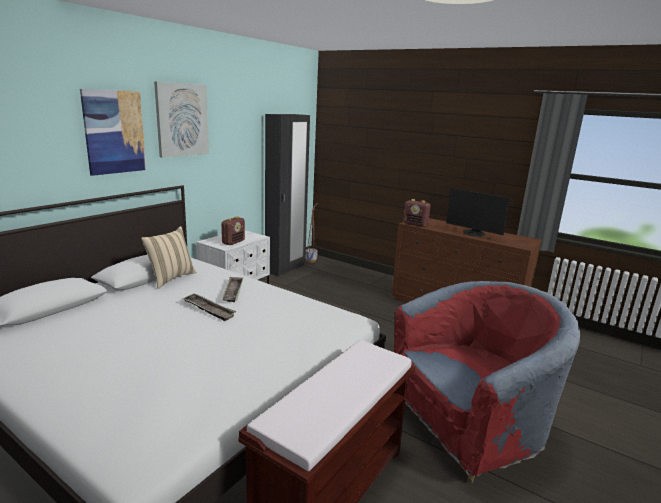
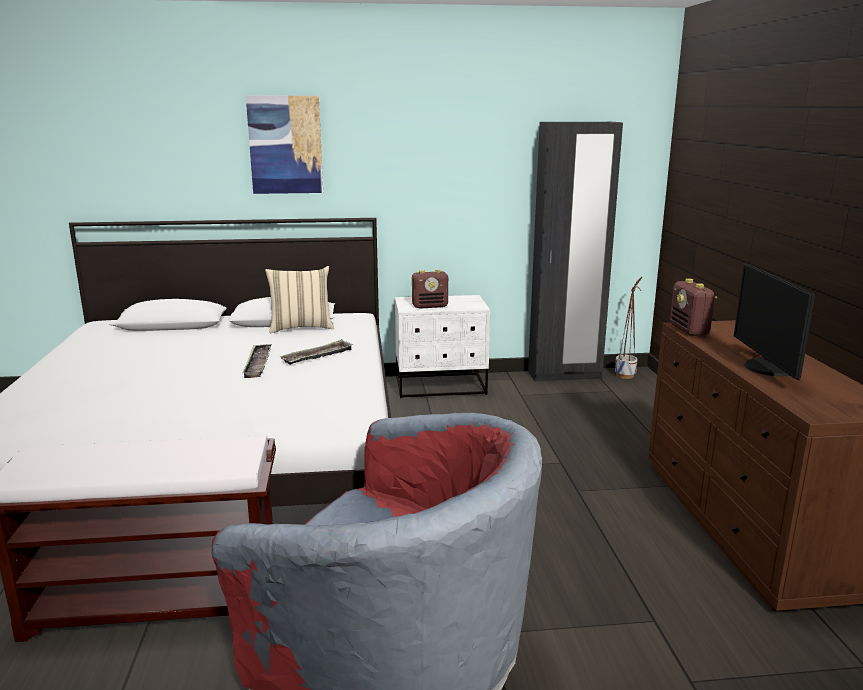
camera: 50 degrees right, 0 degrees up
picture [154,81,209,158] -> none

